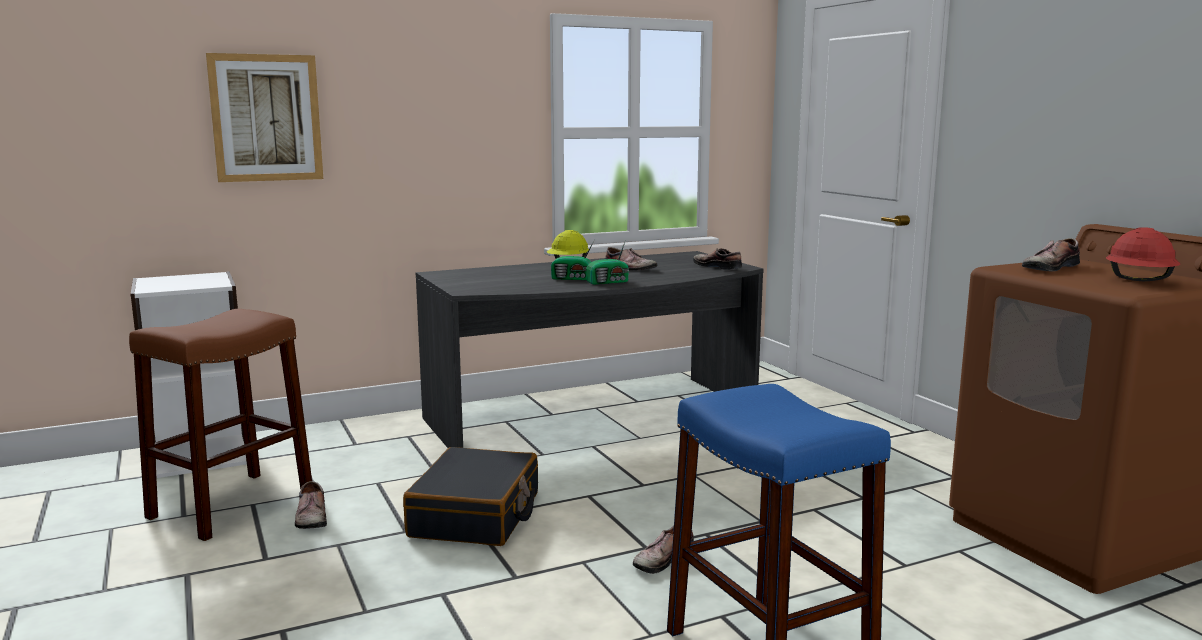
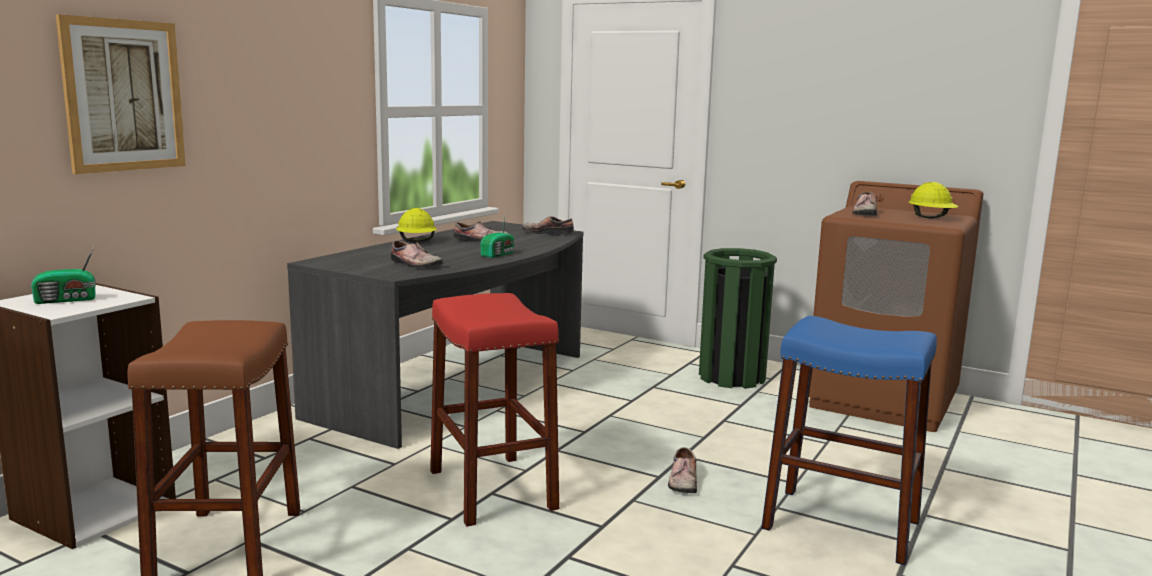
camera: 35 degrees left, 0 degrees up
shoe [295,481,327,529] -> shoe moved to [391,240,443,268]
black suitcase [403,447,538,546] -> red stool [430,293,559,526]
radio [551,240,595,280] -> radio moved to [31,245,96,304]
red hard hat [1106,227,1180,281] -> yellow hard hat [909,182,958,218]
none -> green trash can [699,248,777,389]

